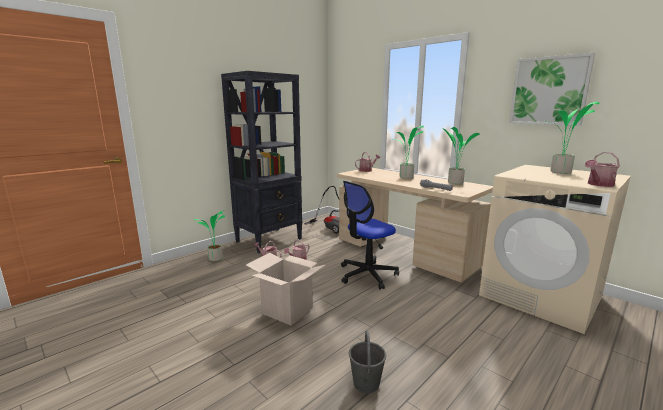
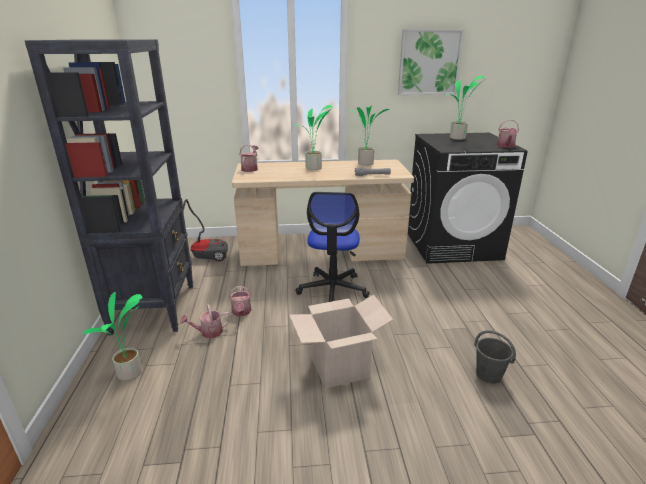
camera: 50 degrees left, 10 degrees up
beige washing machine [479,165,631,334] -> black washing machine [408,133,528,264]

